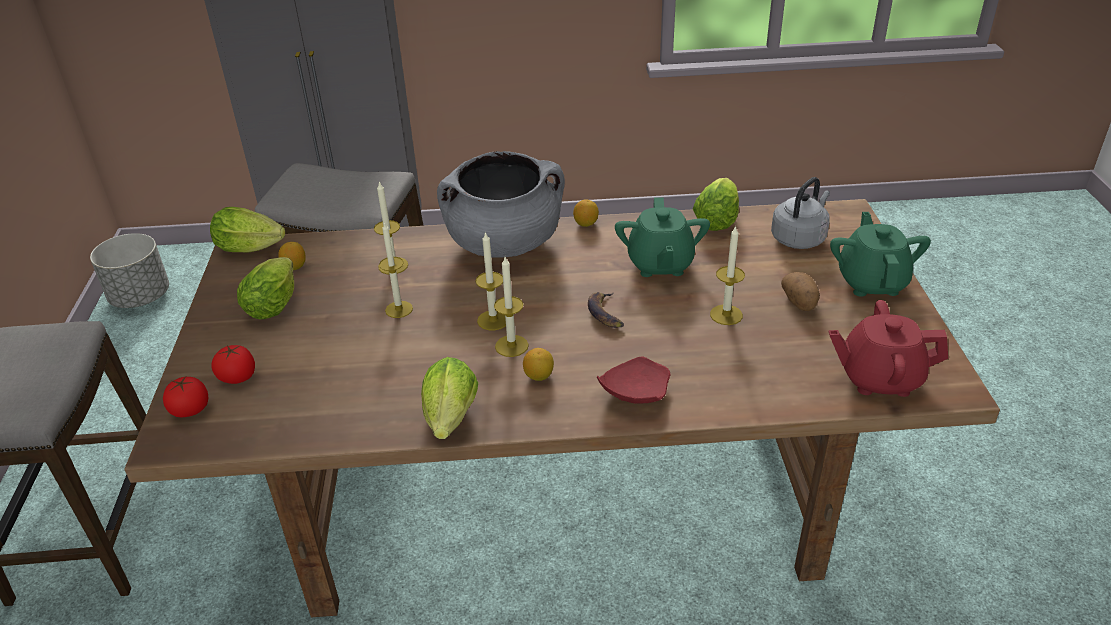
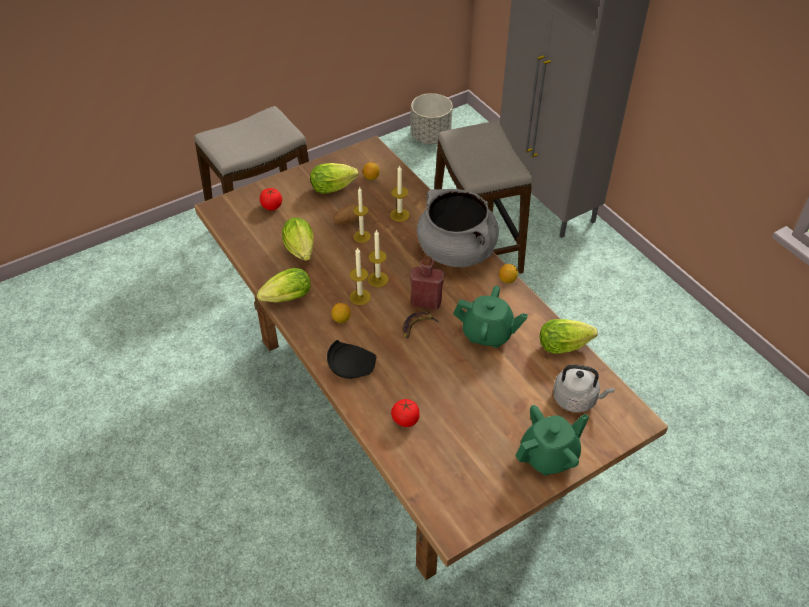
camera: 60 degrees right, 10 degrees up
tomato [163,375,208,417] -> tomato moved to [391,399,420,427]
lettuce [210,207,285,253] -> lettuce moved to [282,217,314,261]
red plate [597,357,670,404] -> black plate [327,340,376,379]
green teapot [615,198,710,277] -> green teapot turned 135 degrees counterclockwise [453,286,528,348]
candle [710,225,745,325] -> none
potato [781,272,820,311] -> potato moved to [333,203,359,225]
red teapot [828,300,948,397] -> none
none -> red bottle [410,256,444,310]

